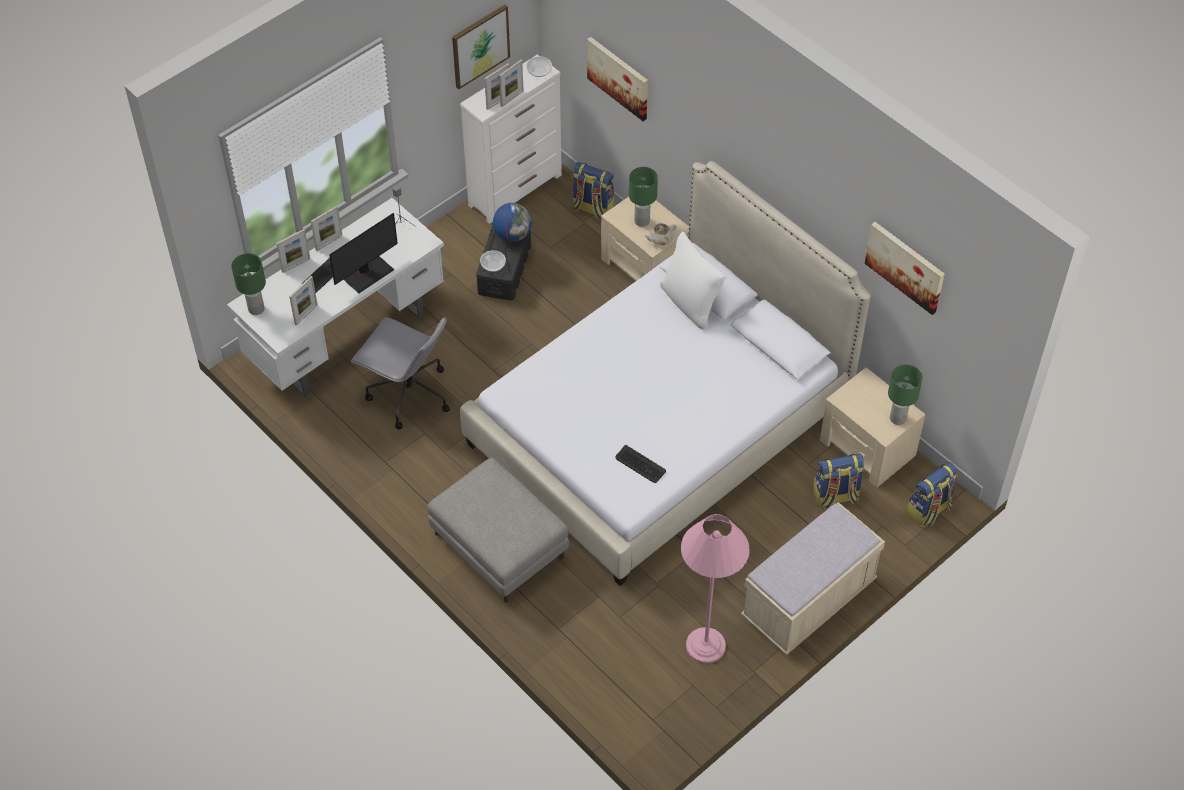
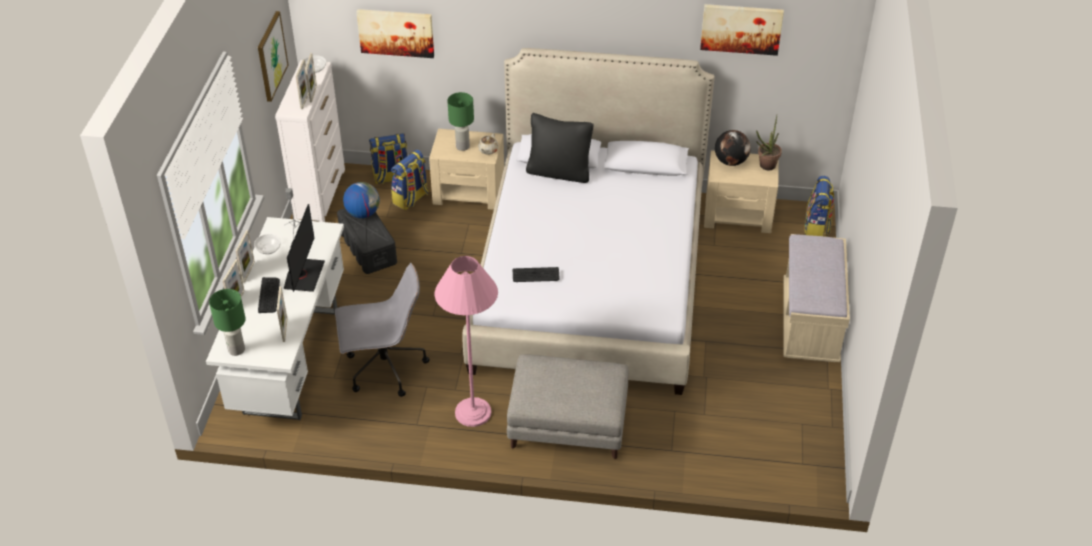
camera: 40 degrees left, 10 degrees down
bowl [480,250,506,272] -> bowl moved to [254,234,281,254]
keyboard [615,445,666,483] -> keyboard moved to [513,267,560,282]
white pillow [660,232,726,330] -> black pillow [526,113,594,183]
pink floor lamp [681,514,750,663] -> pink floor lamp moved to [434,256,498,427]
backpack [813,454,864,509] -> backpack moved to [391,150,429,210]
green table lamp [888,364,923,425] -> potted plant [756,116,782,171]
none -> globe [715,130,751,166]

